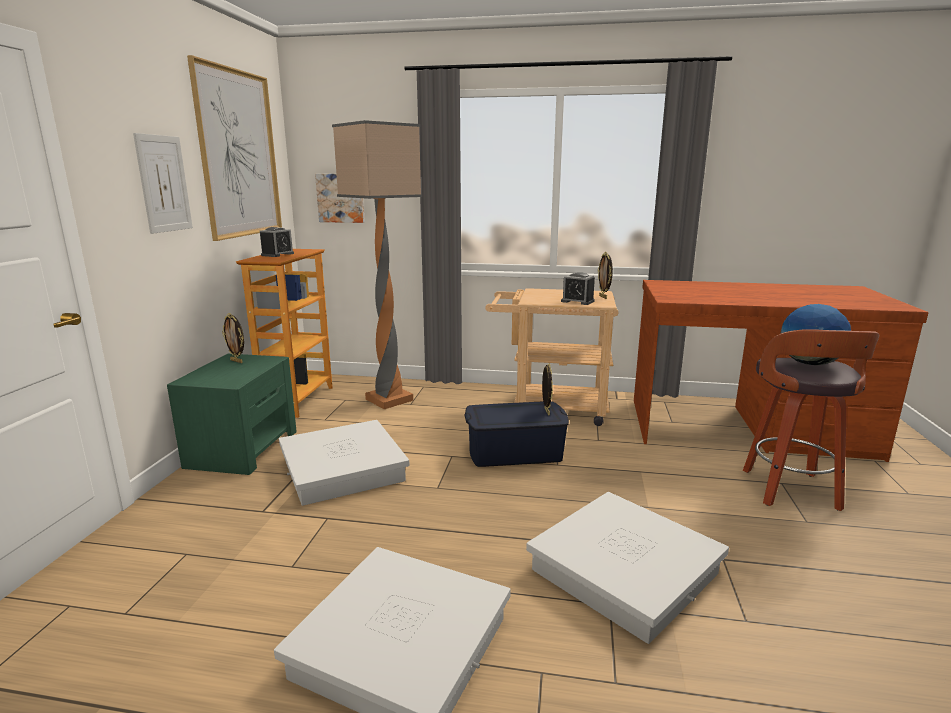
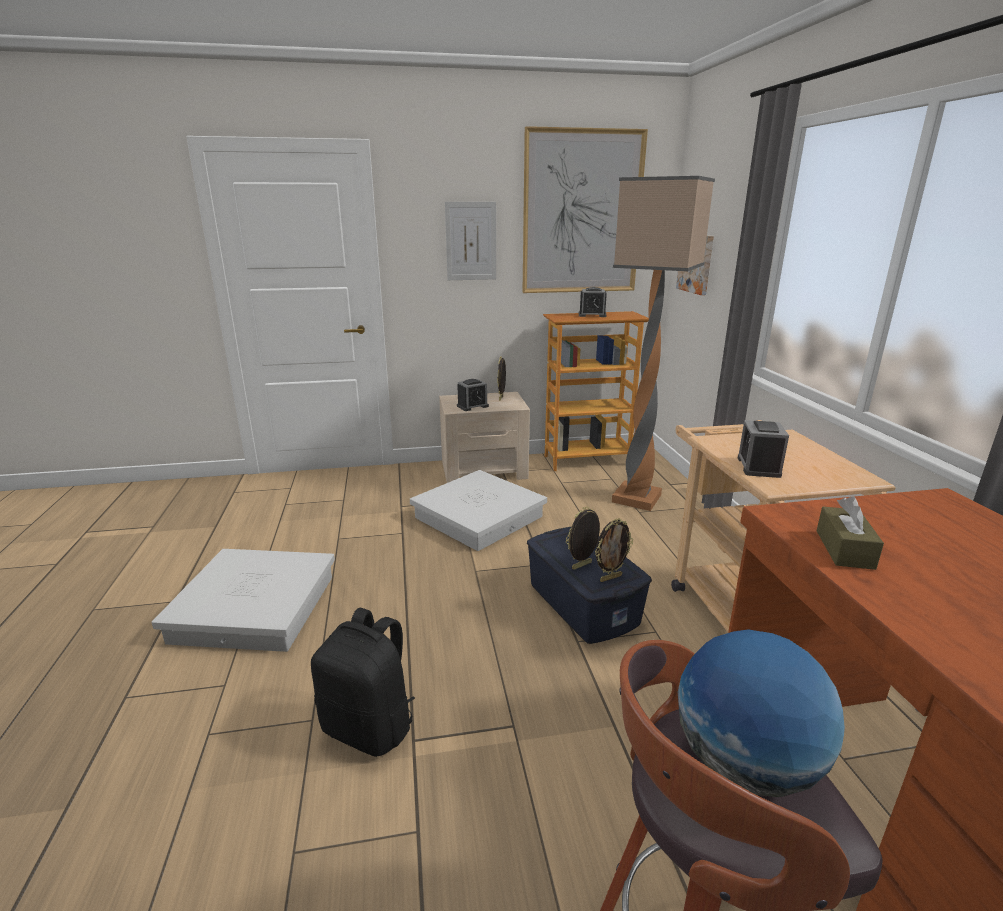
camera: 70 degrees right, 5 degrees up
green nightstand [167,354,297,475] -> beige nightstand [439,392,530,483]
white storage box [526,492,729,644] -> black backpack [311,608,415,757]
picture frame [598,252,613,299] -> picture frame moved to [566,506,601,570]
none -> alarm clock [457,379,489,411]
none -> brown tissue box [817,496,884,570]

